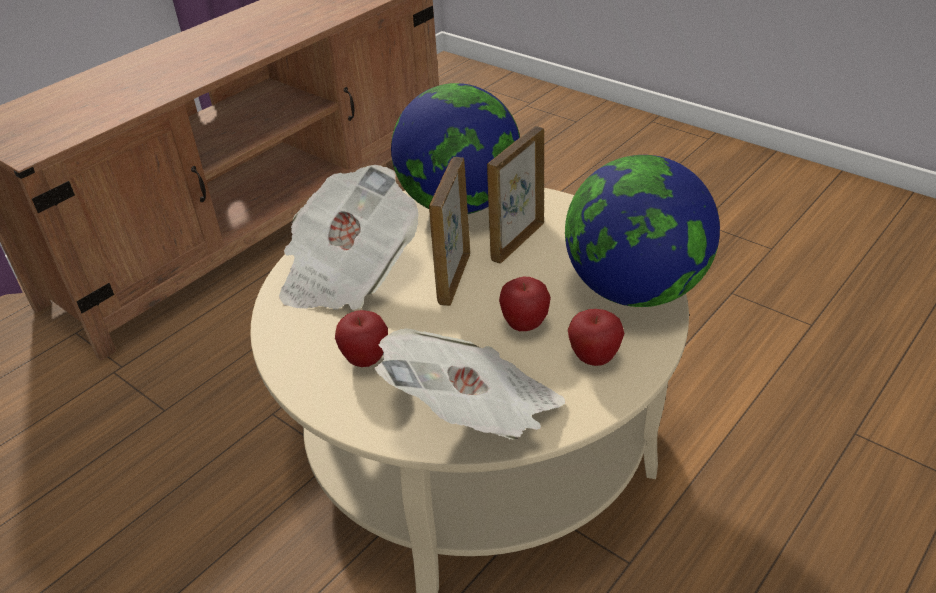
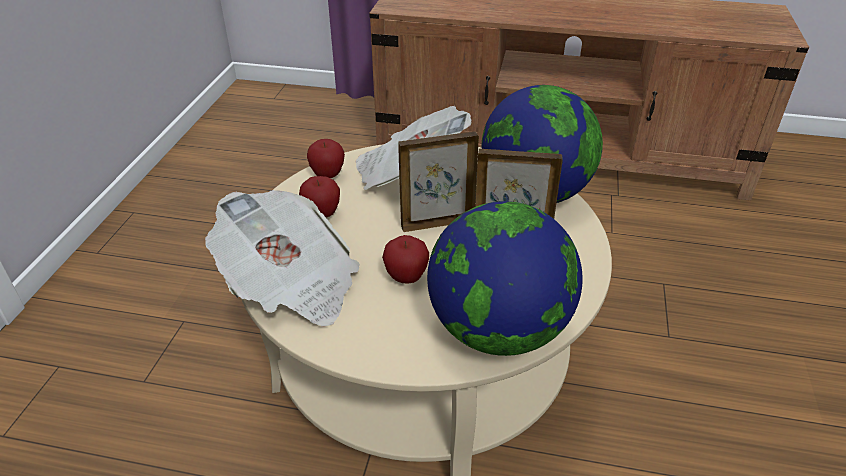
camera: 60 degrees right, 0 degrees up
apple [568,309,625,366] -> apple moved to [307,139,345,178]

